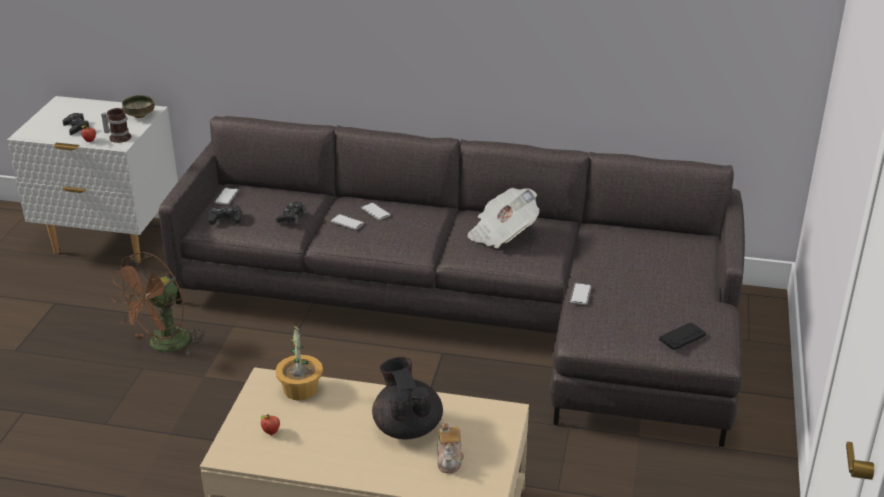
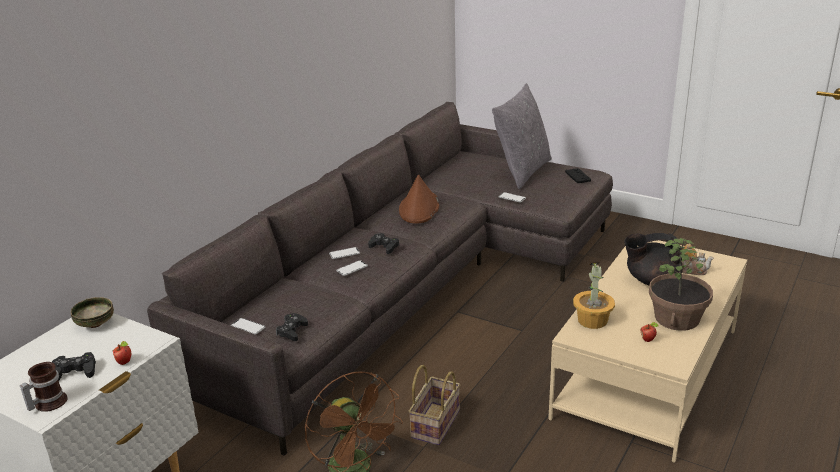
camera: 70 degrees left, 5 degrees down
mug [101,108,132,143] -> mug moved to [20,362,68,412]
black game controller [276,202,306,225] -> black game controller moved to [368,233,399,254]
newspaper [467,188,539,248] -> brown hat [399,175,439,224]
none -> basket [408,365,460,445]
none -> grey pillow [492,83,552,189]
none -> potted plant [649,238,713,331]

